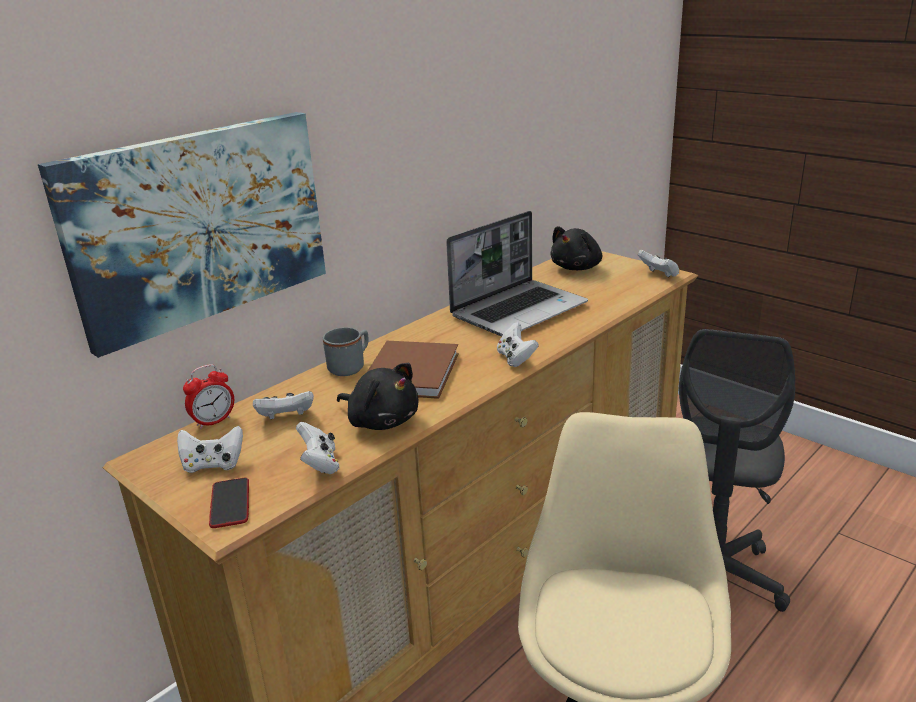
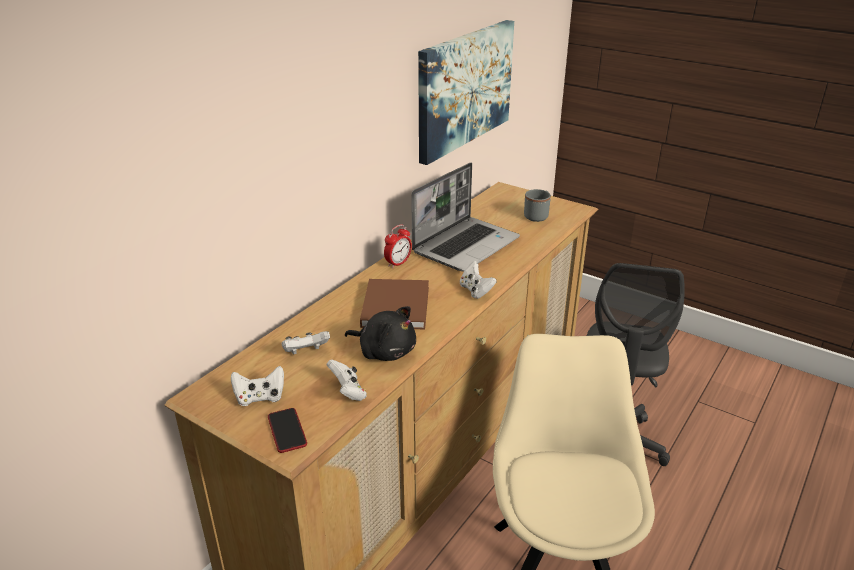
camera: 10 degrees left, 5 degrees up
picture [38,112,326,358] -> picture moved to [418,20,514,165]
alarm clock [183,364,234,429] -> alarm clock moved to [384,224,412,268]
grey mug [323,327,369,376] -> grey mug moved to [524,189,551,222]
black plush toy [550,226,602,270] -> none
white game controller [638,250,679,277] -> none

